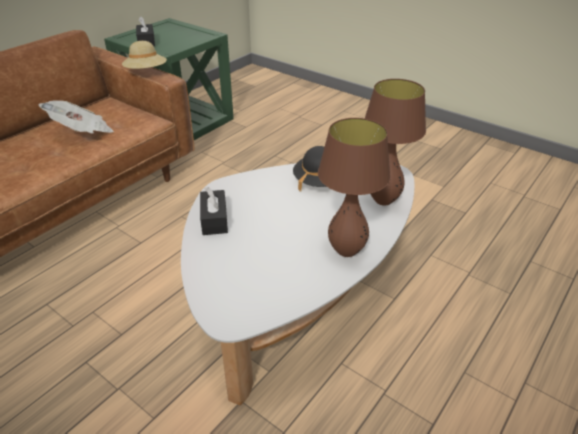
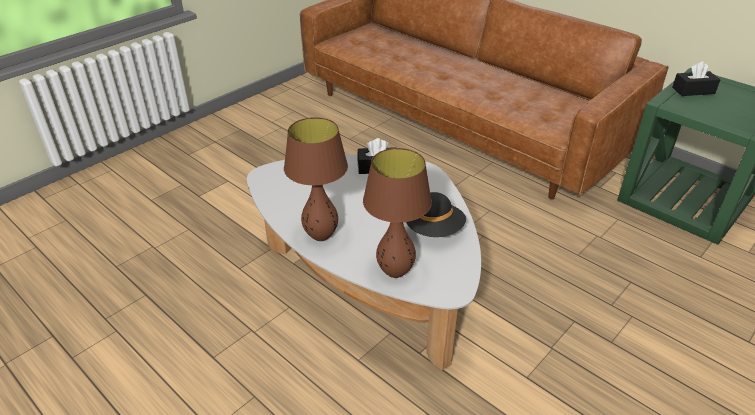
camera: 95 degrees right, 0 degrees up
newspaper [39,100,114,134] -> none
beige hat [122,41,167,69] -> none

